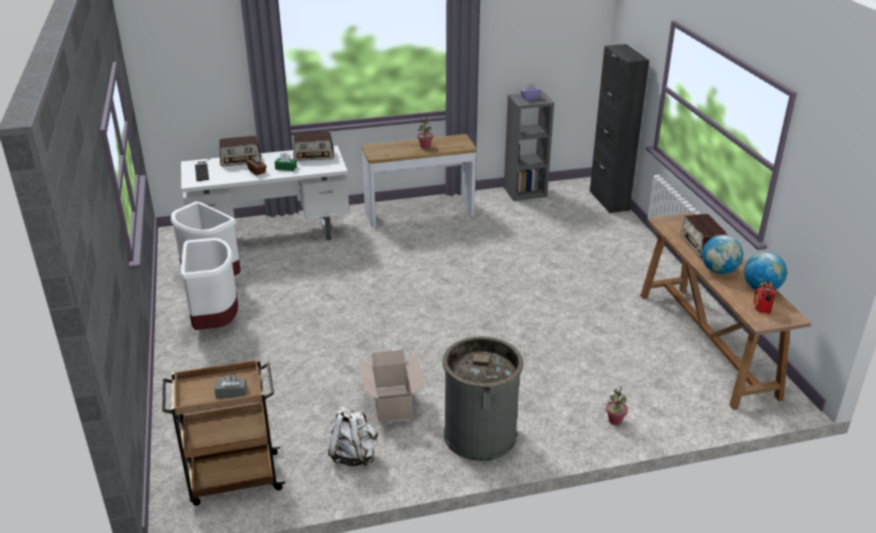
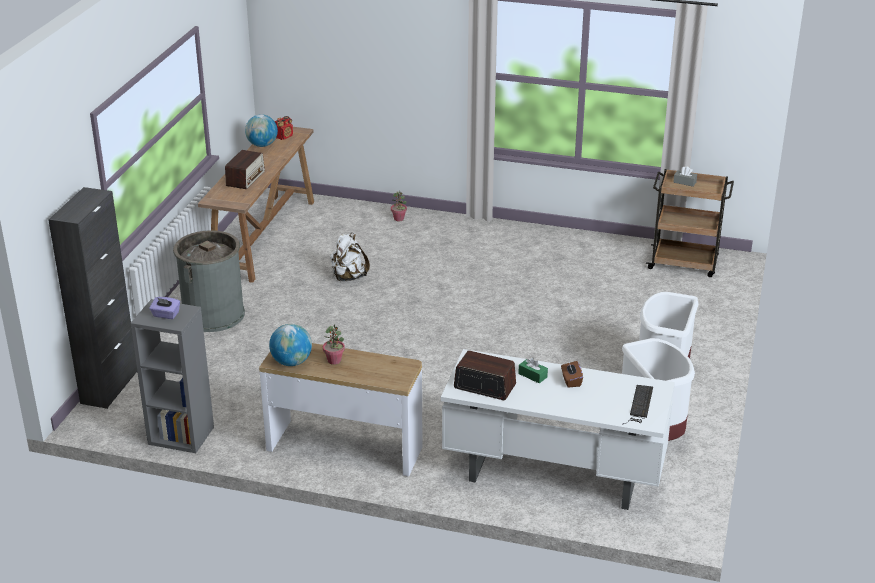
camera: 150 degrees left, 0 degrees up
radio [219,136,261,166] -> none
white backpack [328,407,378,466] -> white backpack moved to [330,233,370,281]
cardboard box [360,350,424,422] -> none
grey trash can [442,336,523,461] -> grey trash can moved to [173,230,245,332]
globe [702,235,743,274] -> globe moved to [269,324,312,366]

